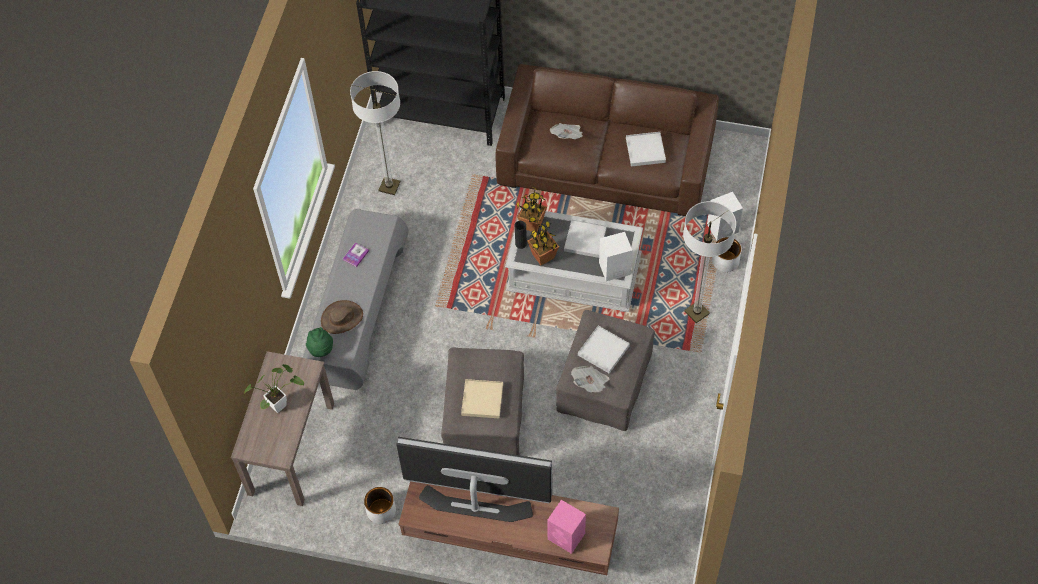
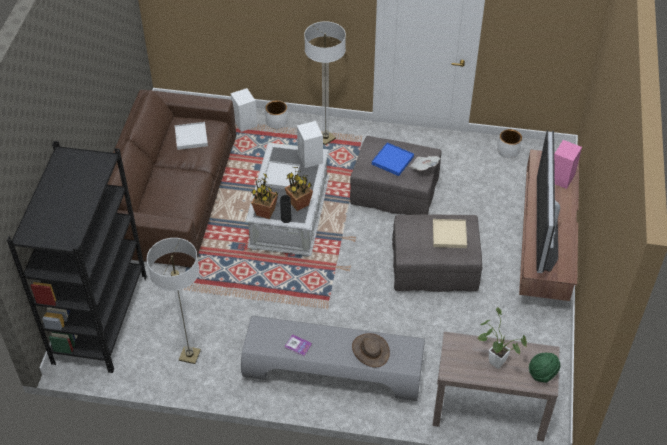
camera: 95 degrees left, 10 degrees down
green hat [306,327,333,357] -> green hat moved to [529,353,560,383]
white planter [364,487,396,524] -> white planter moved to [497,129,522,158]
newspaper [550,123,583,139] -> none
white tray [578,326,630,374] -> blue tray [372,143,414,176]

